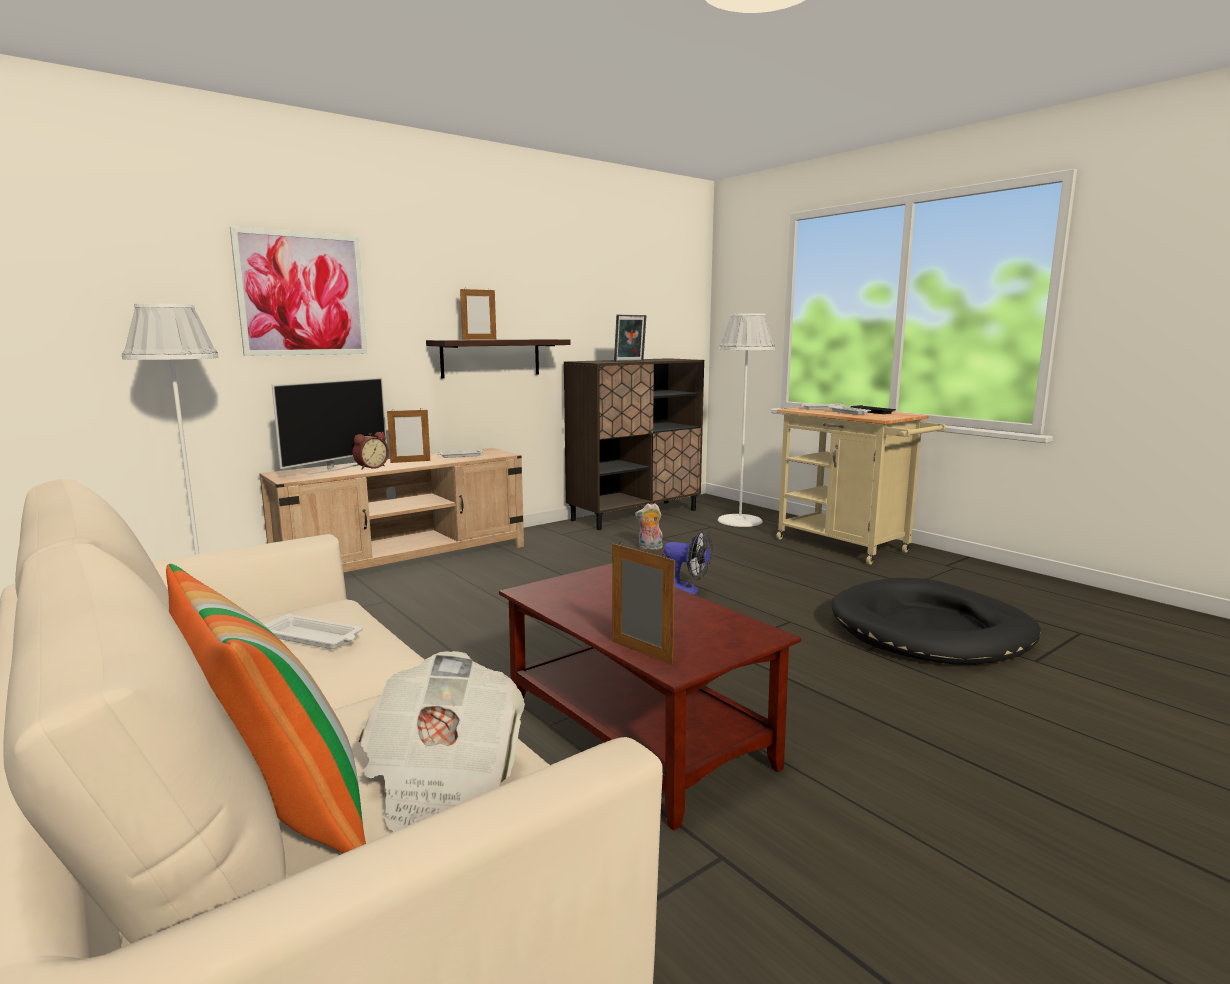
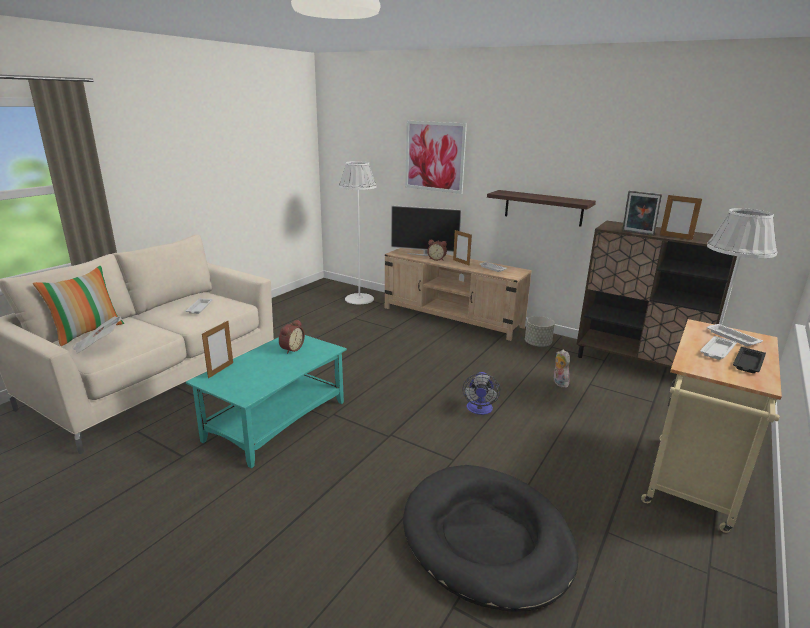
camera: 70 degrees right, 10 degrees up
picture frame [460,289,496,340] -> picture frame moved to [660,195,702,240]
brown coffee table [499,563,801,831] -> turquoise coffee table [186,335,347,468]
none -> alarm clock [279,320,305,354]
none -> grey planter [525,316,555,347]

